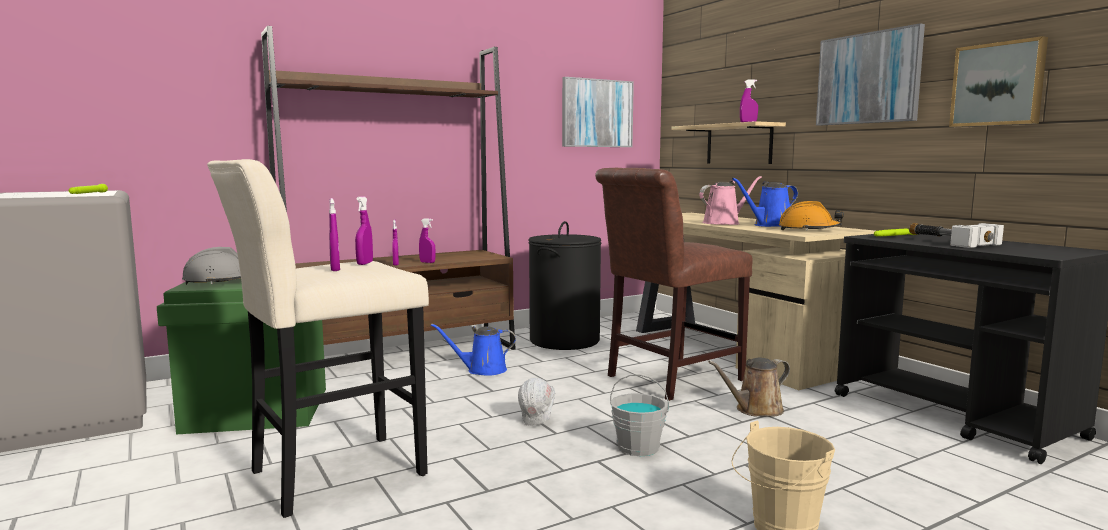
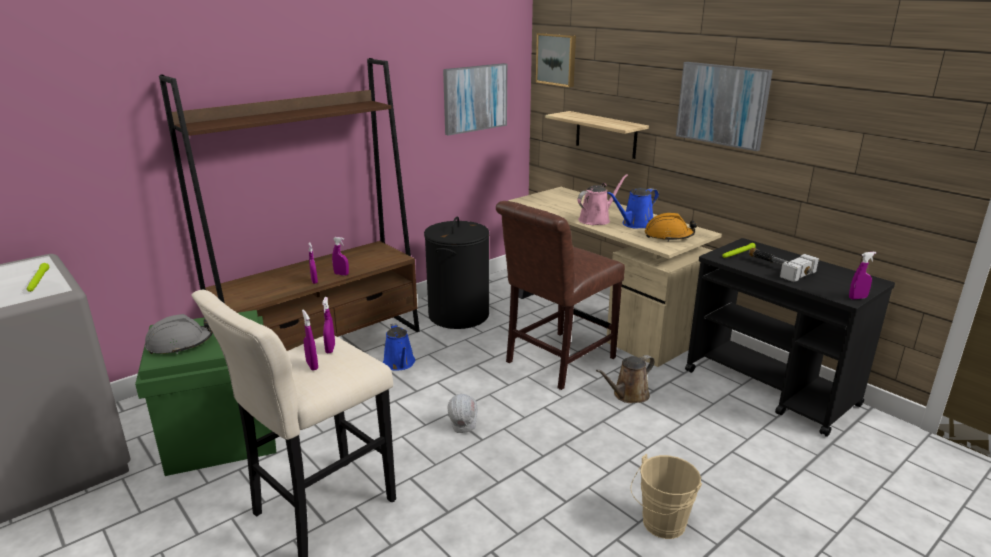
camera: 10 degrees left, 15 degrees up
blue watering can [431,324,516,376] -> blue watering can turned 90 degrees counterclockwise [383,323,415,371]
grey bucket [610,374,669,456] -> none
purple spray bottle [740,79,758,122] -> purple spray bottle moved to [849,252,877,299]
picture [949,36,1048,127] -> picture moved to [536,33,576,87]

